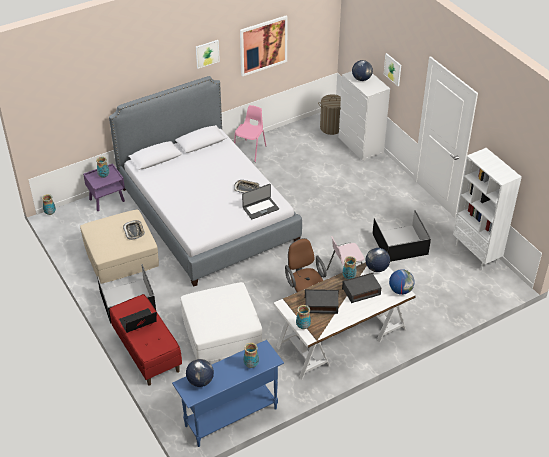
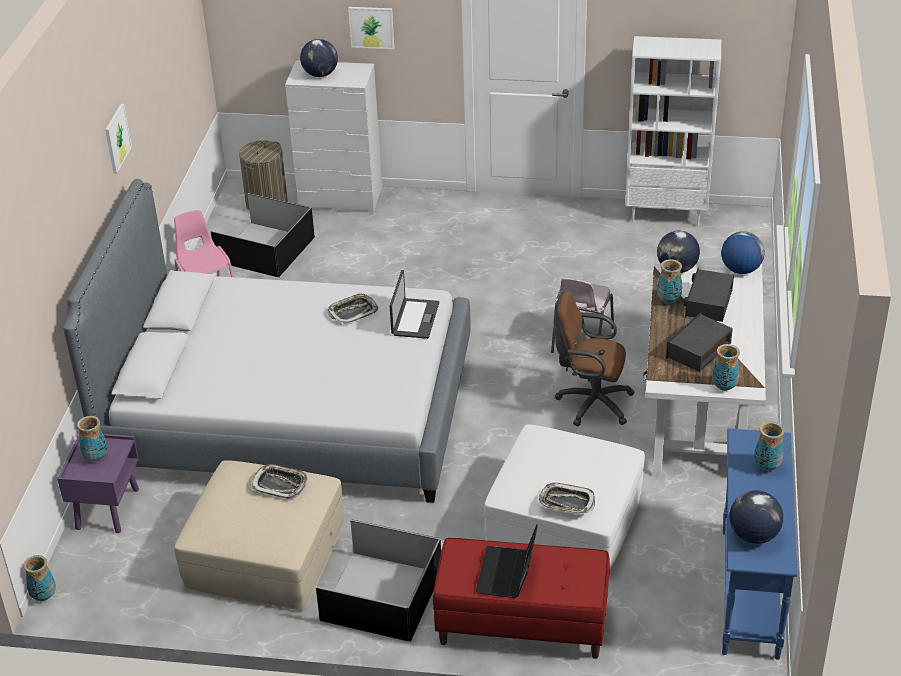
camera: 50 degrees left, 5 degrees down
picture [240,16,288,77] -> none
black storage box [372,210,431,262] -> black storage box moved to [211,193,315,277]
none -> tray [538,483,595,514]

